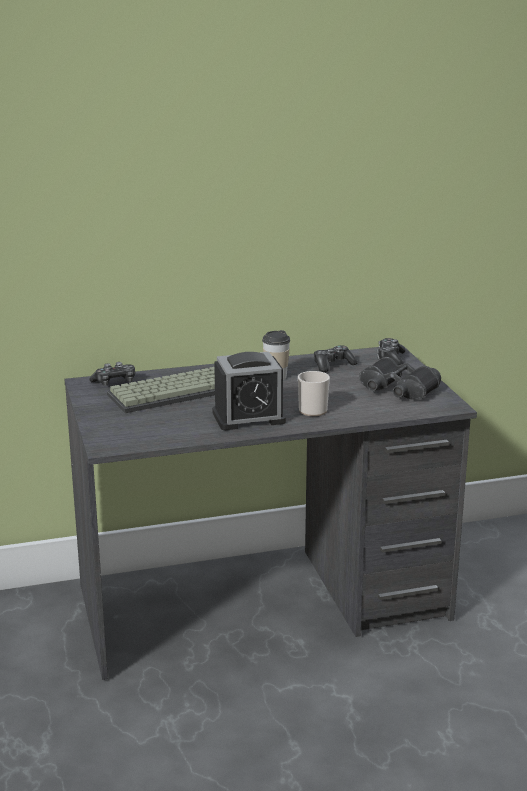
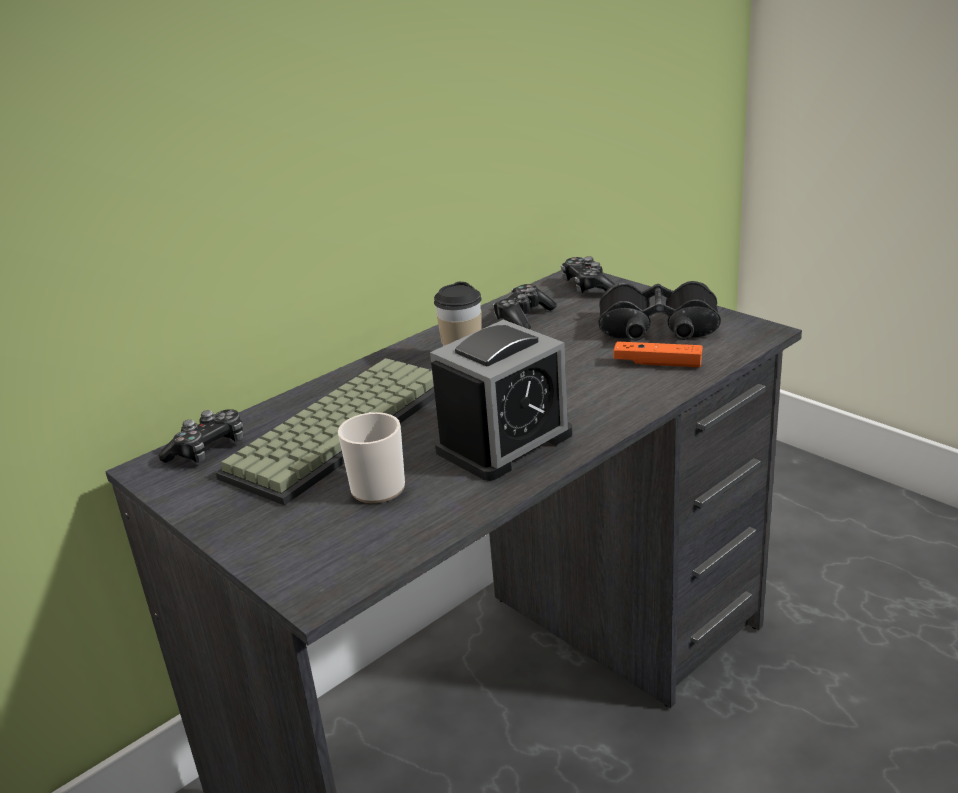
camera: 25 degrees left, 5 degrees up
mug [298,371,330,416] -> mug moved to [338,412,405,503]
none -> orange game controller [614,341,703,367]

